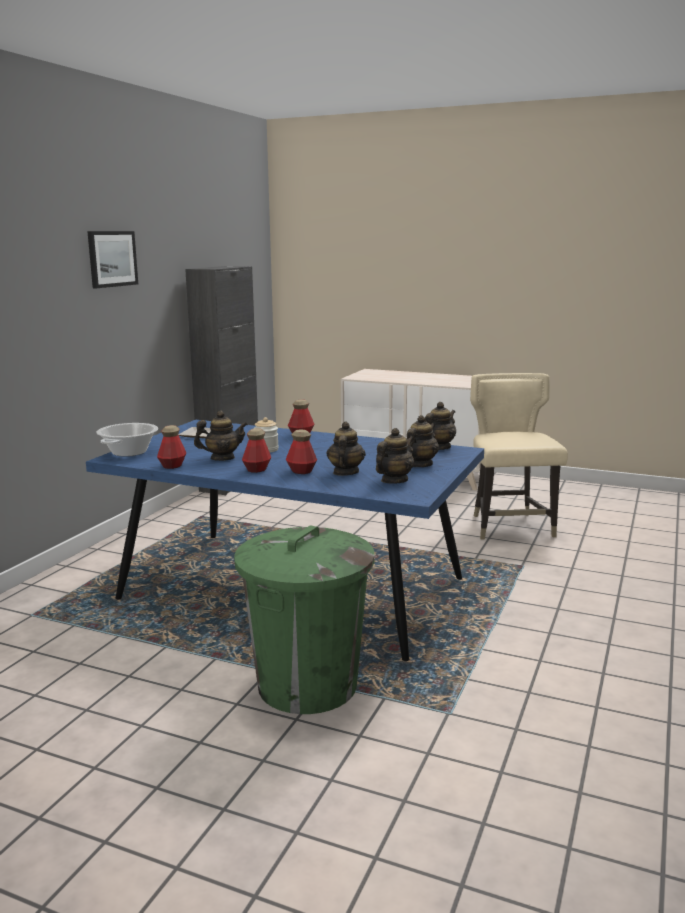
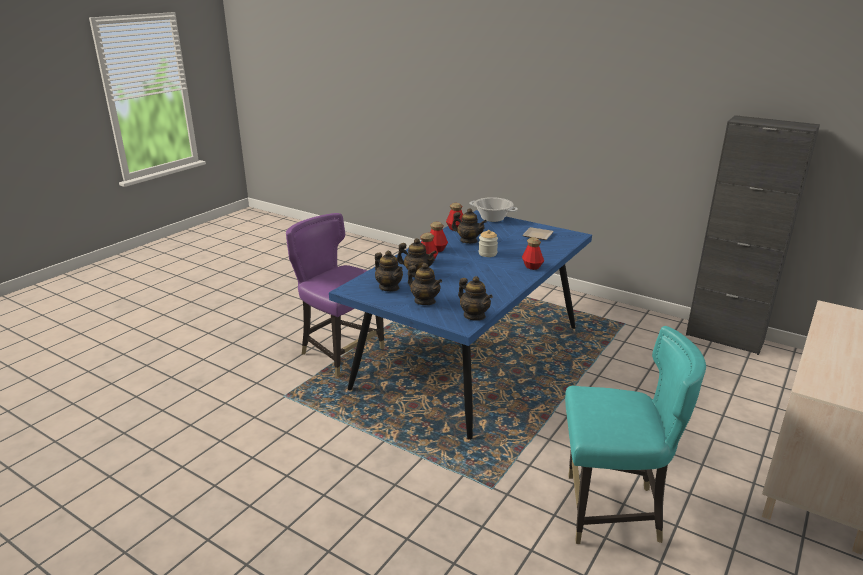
camera: 100 degrees right, 10 degrees up
picture [87,231,138,288] -> none
teapot [194,411,248,461] -> teapot turned 60 degrees counterclockwise [452,208,487,244]
green trash can [234,526,375,714] -> purple chair [286,213,384,377]
beige chair [470,373,568,540] -> turquoise chair [565,326,706,544]

